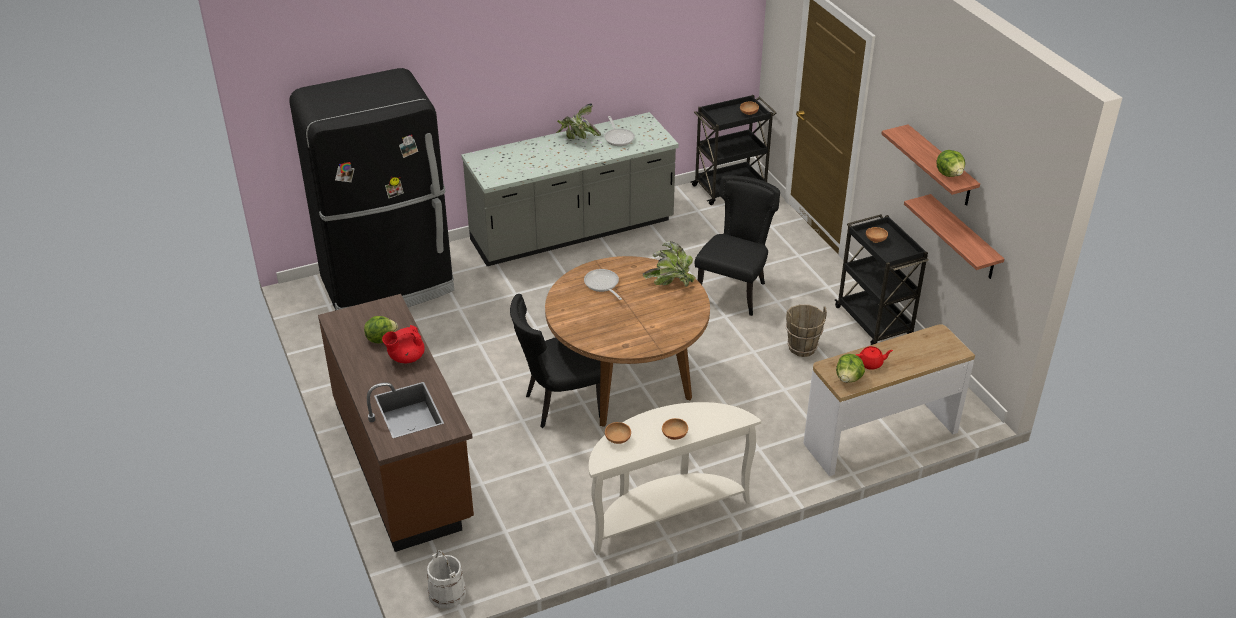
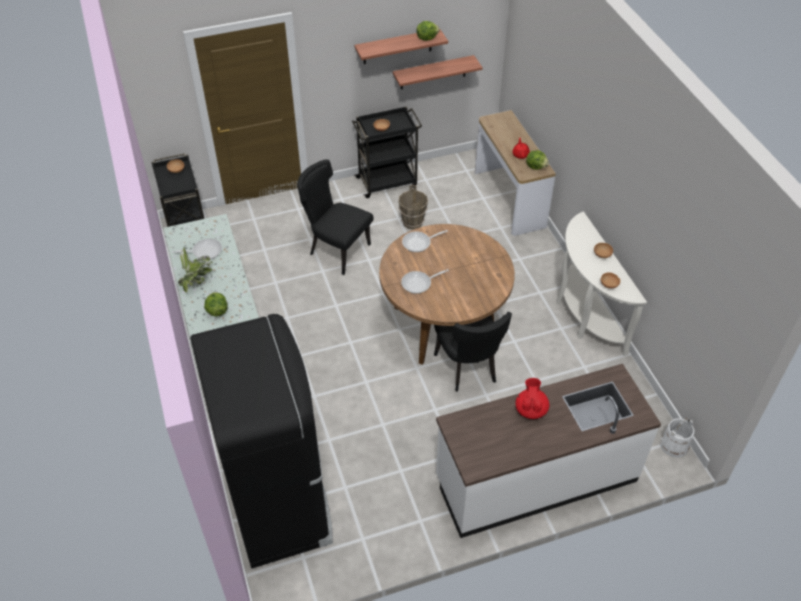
camera: 85 degrees left, 10 degrees up
brown counter [318,294,474,552] -> white counter [436,364,661,538]
lettuce [364,316,398,344] -> lettuce moved to [204,292,228,316]
red teapot [382,325,425,363] -> red teapot turned 150 degrees counterclockwise [515,378,549,419]
potted plant [643,241,696,287] -> frying pan [402,230,448,252]

